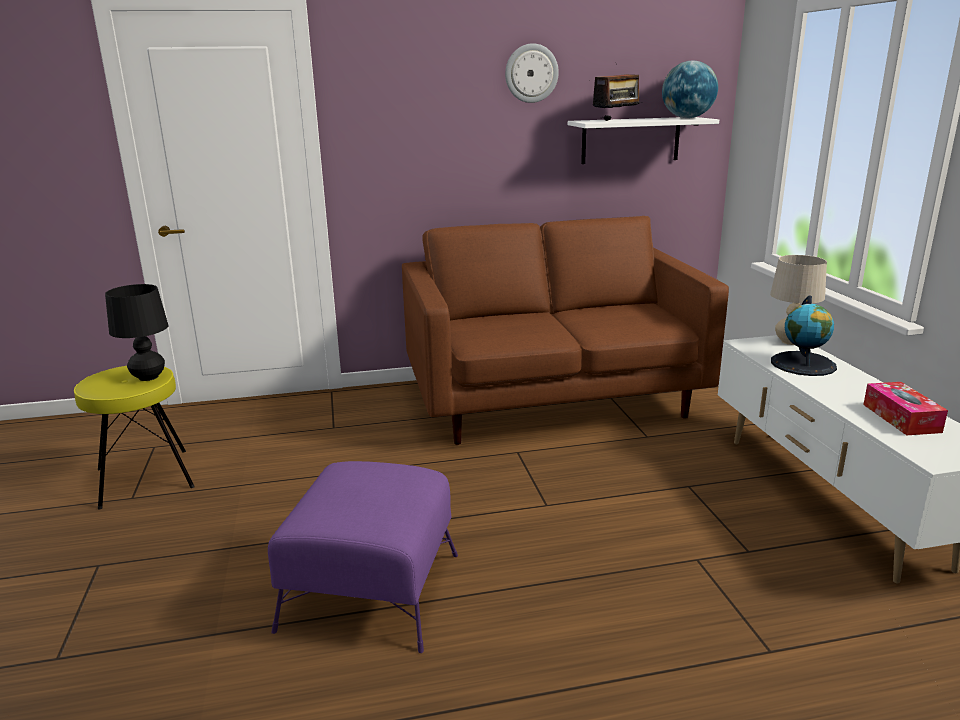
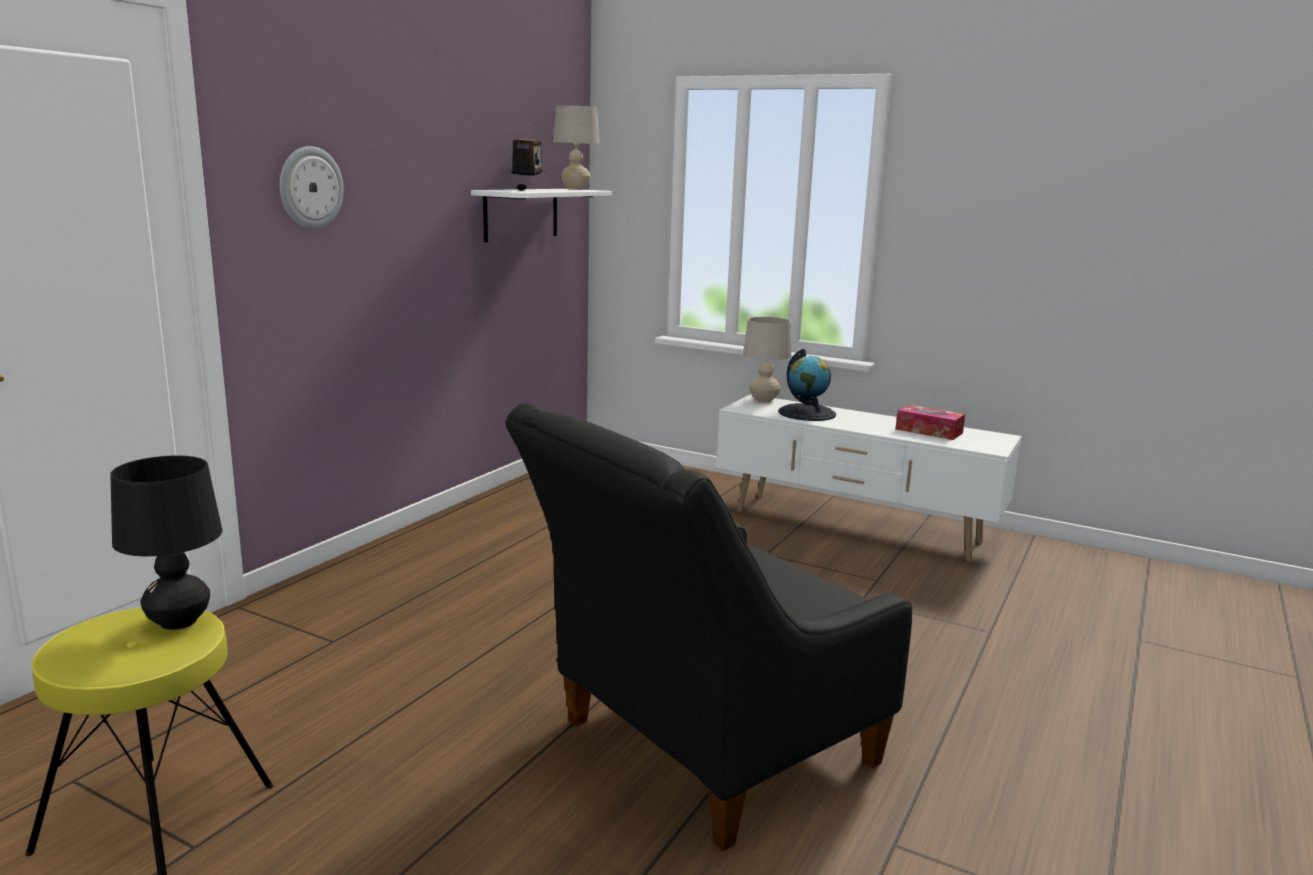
camera: 50 degrees left, 5 degrees down
purple ottoman [268,461,458,653] -> black armchair [505,403,912,851]
brown sofa [402,216,729,445] -> none
wall clock [505,43,559,103] -> wall clock moved to [280,146,344,229]
globe [662,60,718,118] -> beige table lamp [553,105,600,190]

